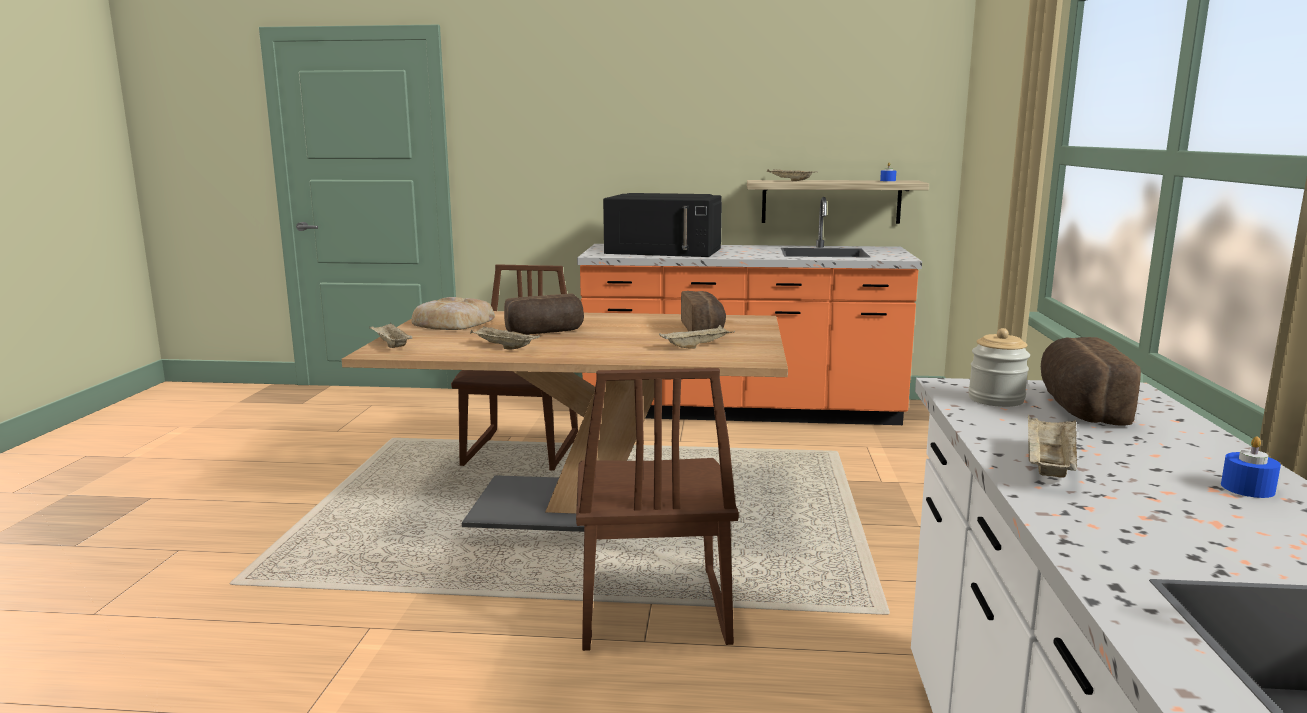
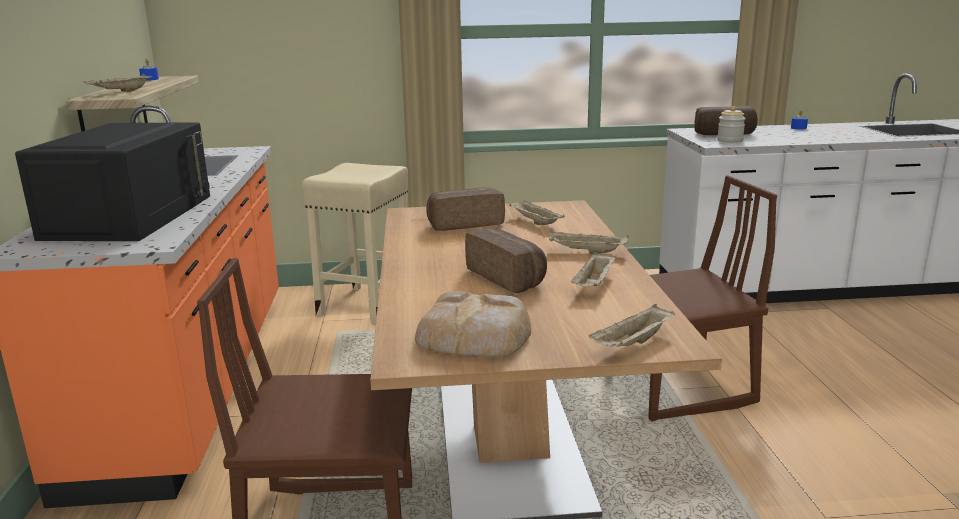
camera: 100 degrees left, 5 degrees up
beige tray [1028,414,1077,478] -> beige tray moved to [549,232,628,254]
none -> beige stool [302,163,408,324]

